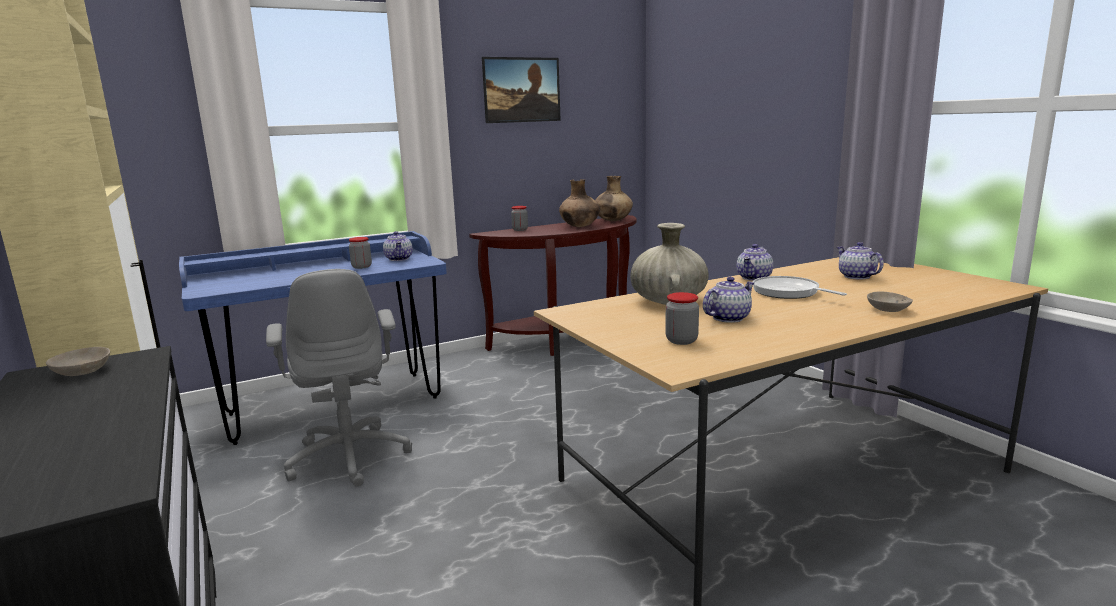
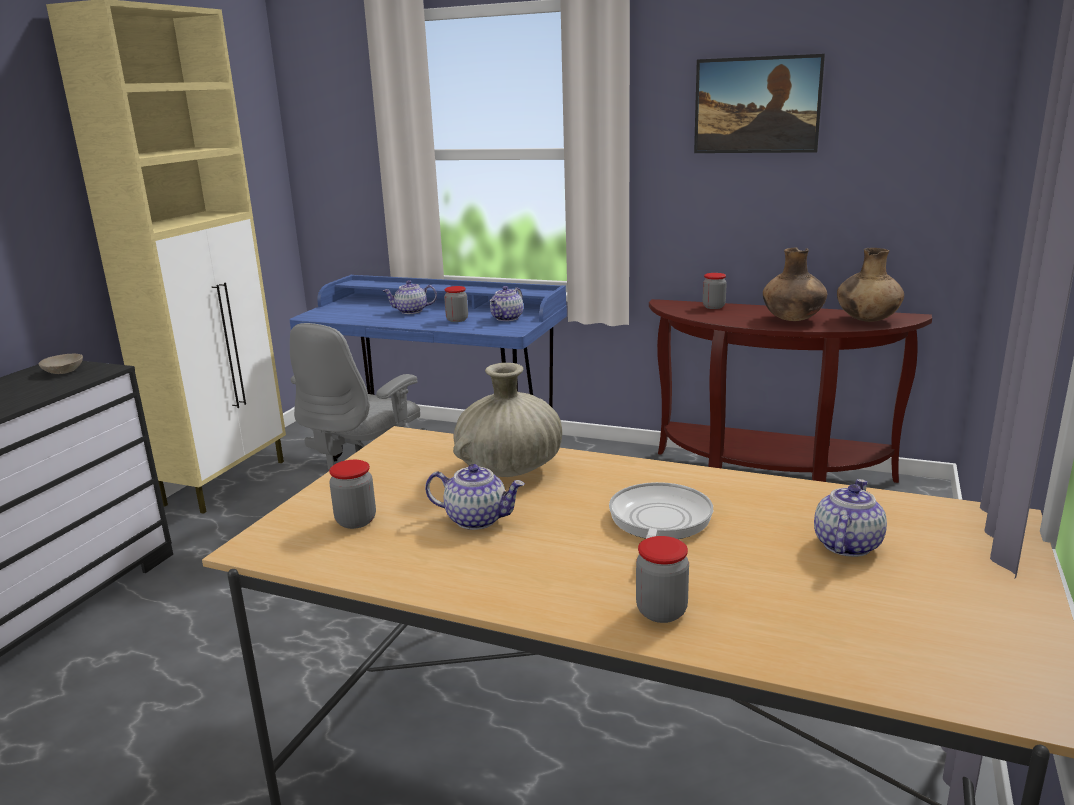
camera: 50 degrees right, 5 degrees up
teapot [736,244,773,281] -> teapot moved to [383,280,437,314]
beige bowl [867,291,913,312] -> jar [636,536,689,623]

